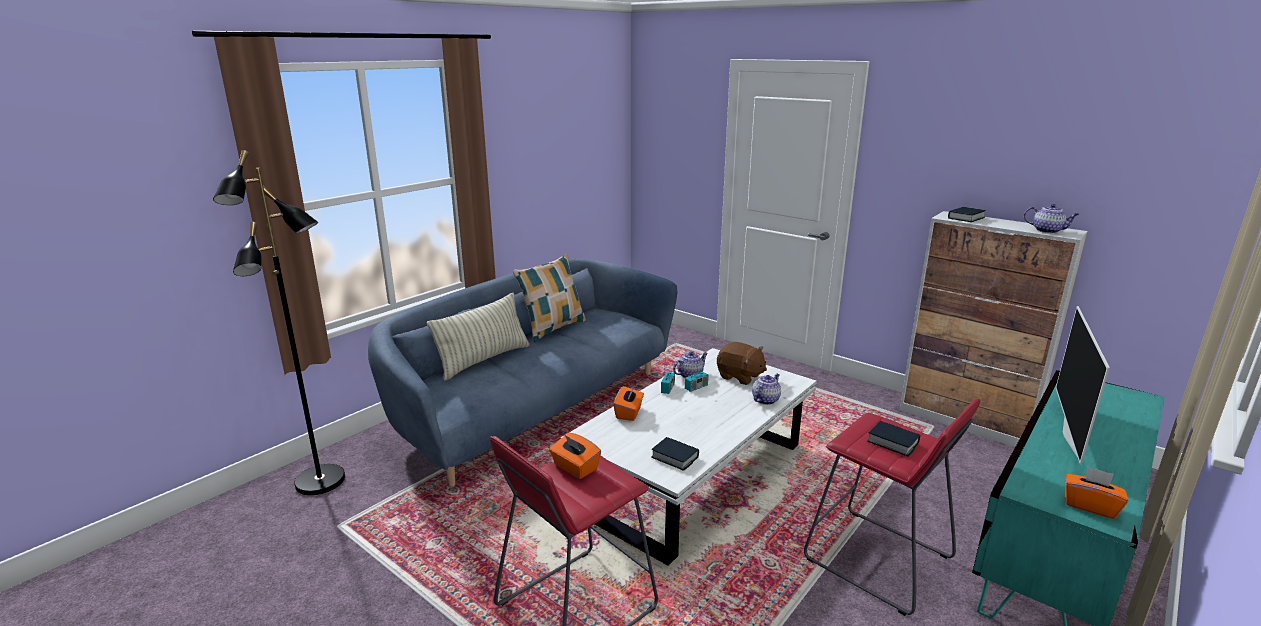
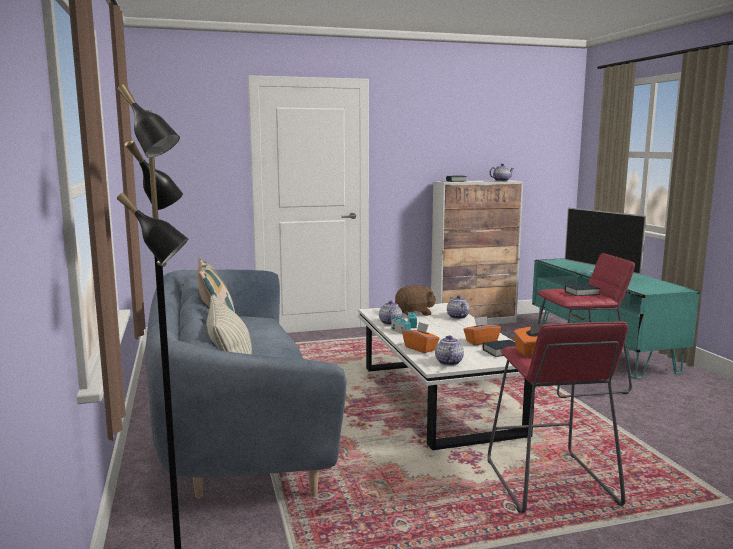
camera: 55 degrees left, 10 degrees down
orange tissue box [1065,467,1128,519] -> orange tissue box moved to [463,316,501,345]
none -> teapot [435,336,464,366]

